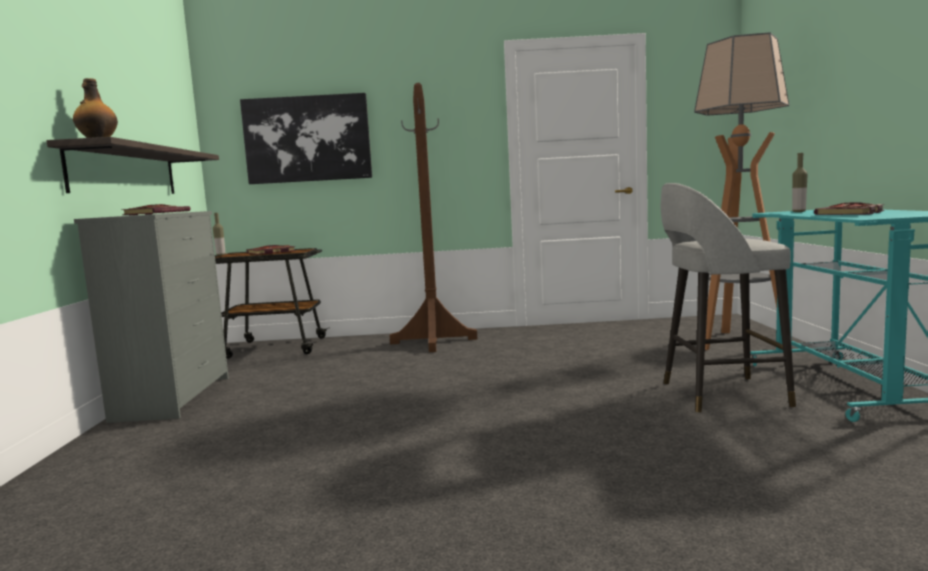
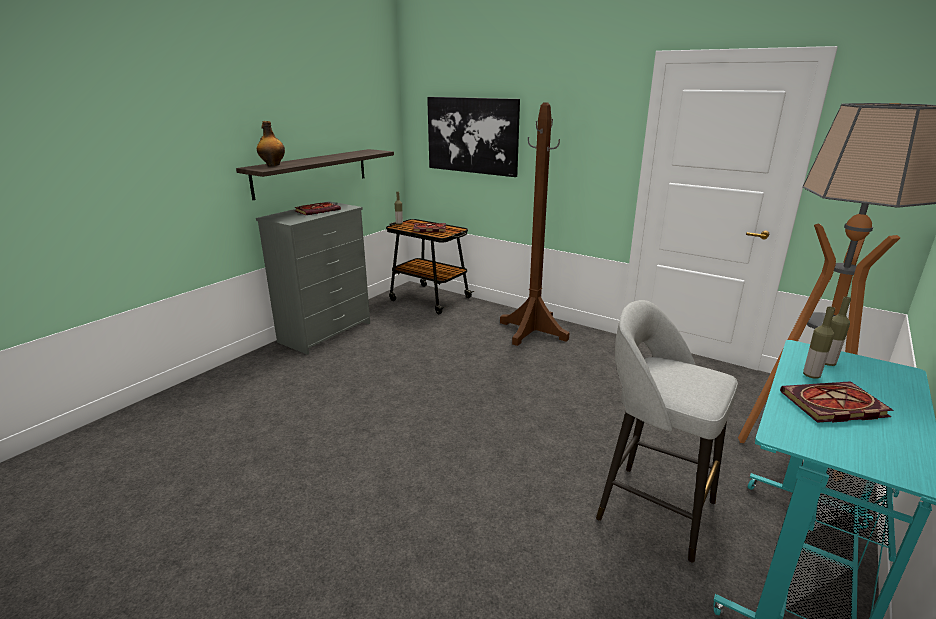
camera: 35 degrees right, 15 degrees up
none -> bottle [803,307,835,379]

